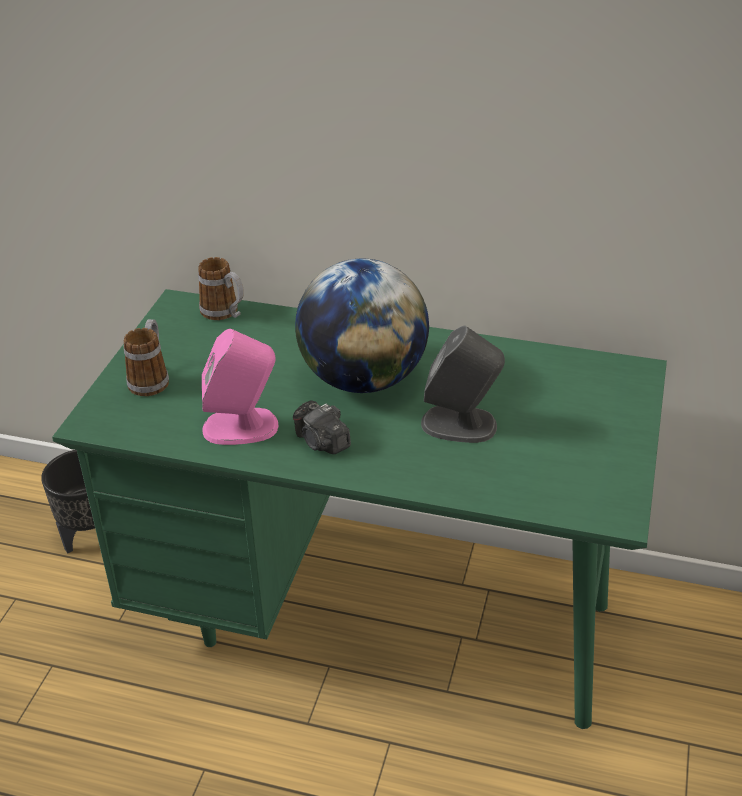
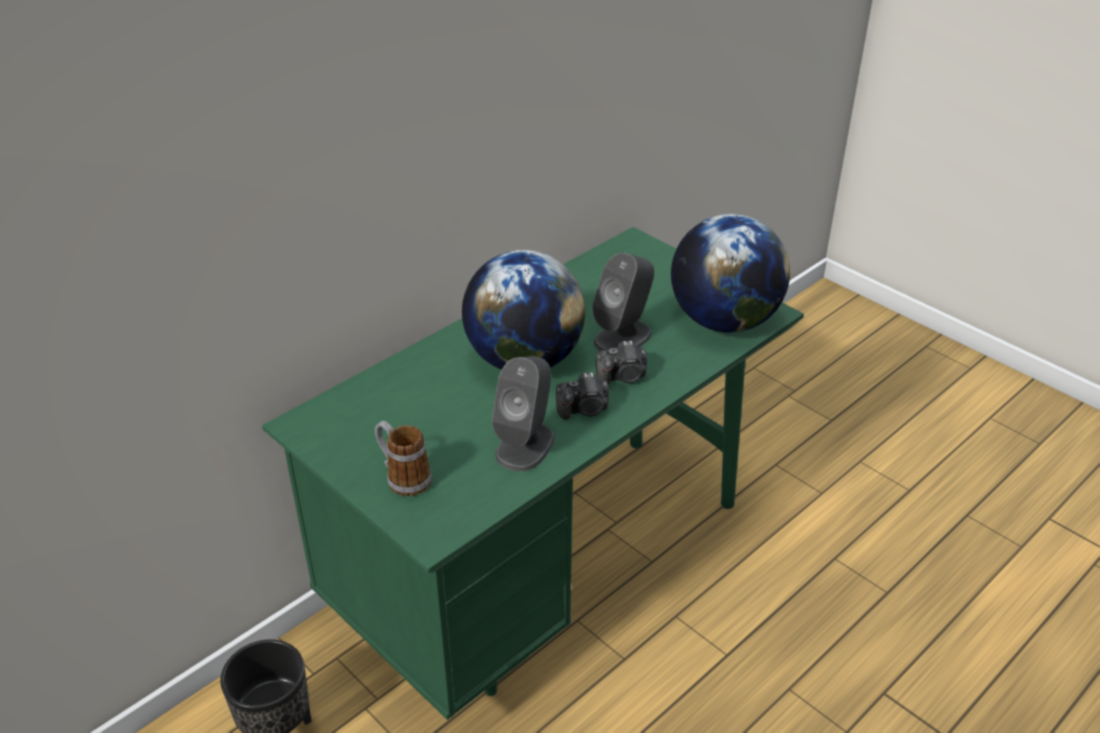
camera: 60 degrees left, 0 degrees up
mug [198,257,244,320] -> none
pink speaker [202,329,278,445] -> grey speaker [492,356,554,472]
none -> camera [596,340,647,385]
none -> globe [671,214,790,333]

